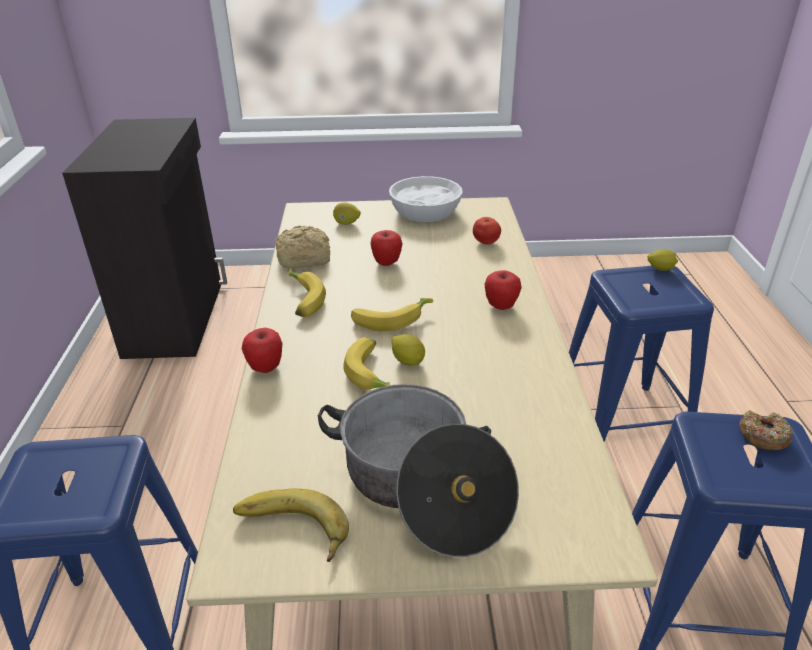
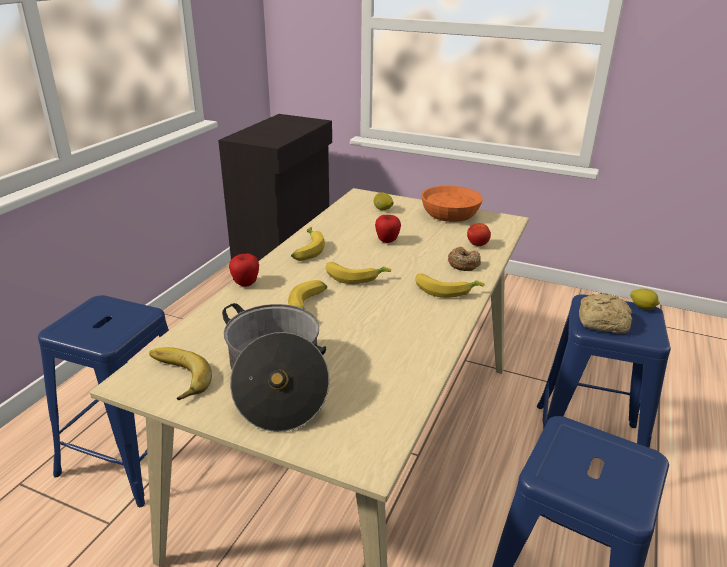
camera: 25 degrees right, 5 degrees down
bread [275,226,330,268] -> bread moved to [579,293,632,333]
white bowl [389,176,463,222] -> orange bowl [421,186,483,222]
lemon [391,334,425,366] -> none
apple [485,270,522,310] -> banana [415,274,485,298]
donut [739,410,793,451] -> donut moved to [448,247,481,271]

